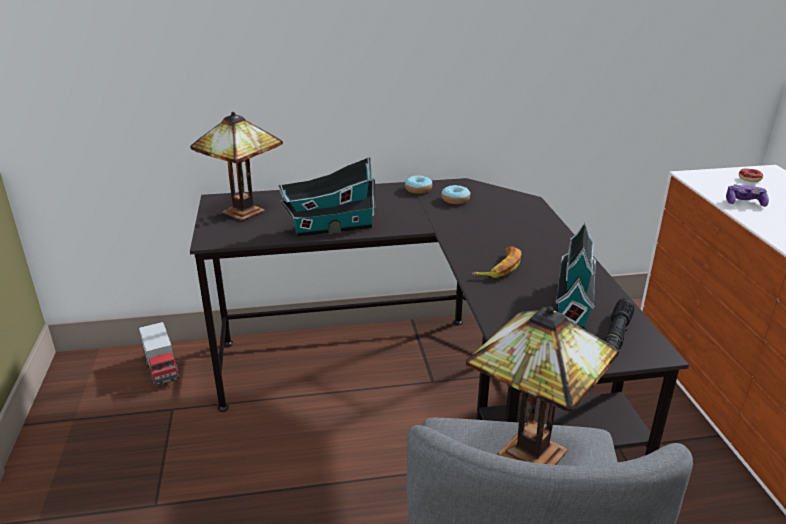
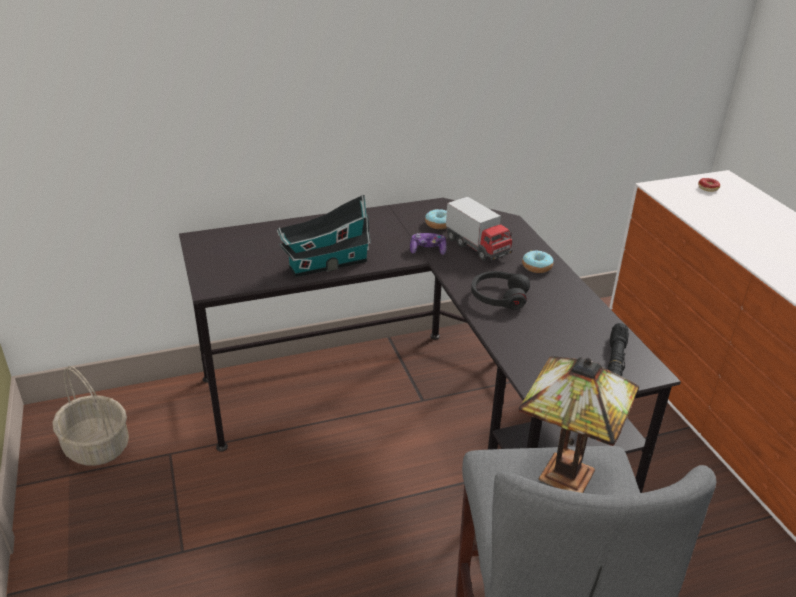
camera: 10 degrees left, 5 degrees up
toy truck [139,322,179,386] -> toy truck moved to [446,196,512,261]
table lamp [190,112,283,221] -> none
donut [405,176,432,194] -> donut moved to [522,251,553,273]
banana [472,246,521,278] -> black headphones [471,271,530,310]
toy house [556,223,596,330] -> none
game controller [726,184,769,207] -> game controller moved to [410,233,447,255]
none -> basket [53,366,129,466]

